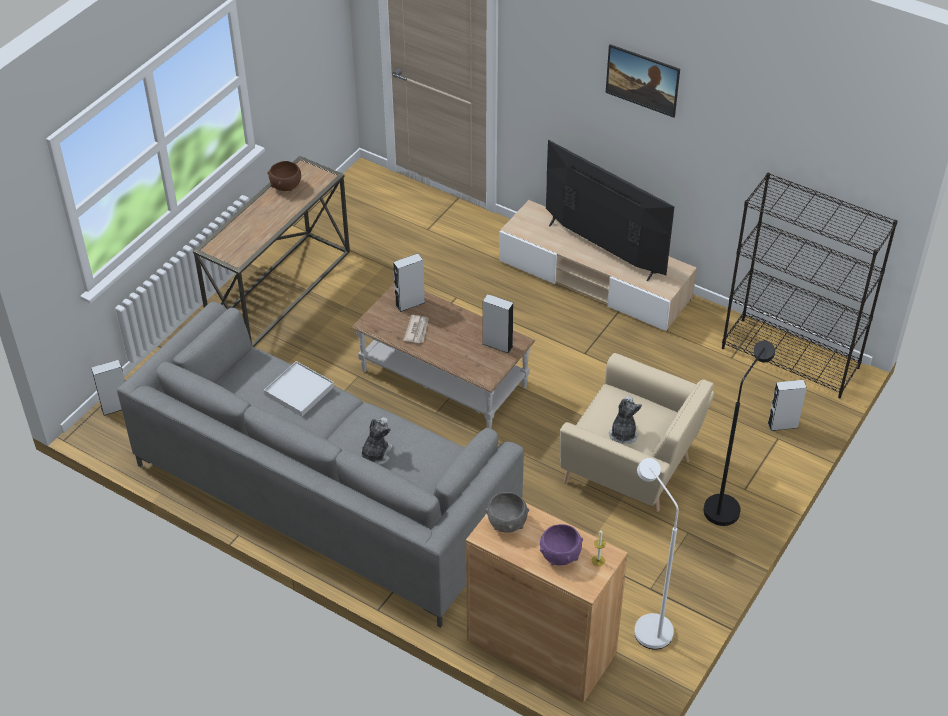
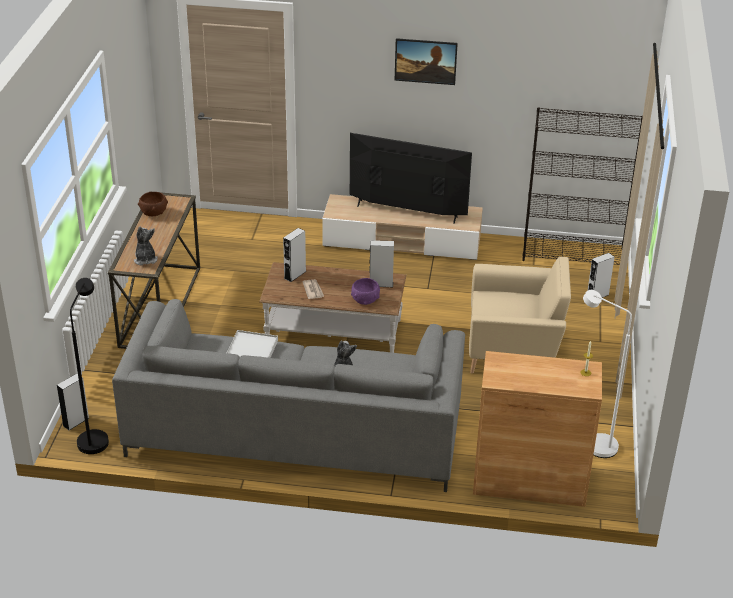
camera: 25 degrees left, 10 degrees down
grey bowl [485,492,529,533] -> none
purple bowl [540,524,583,566] -> purple bowl moved to [351,278,380,305]
plush toy [609,396,642,444] -> plush toy moved to [134,226,158,265]
black floor lamp [704,340,775,526] -> black floor lamp moved to [70,278,109,454]

